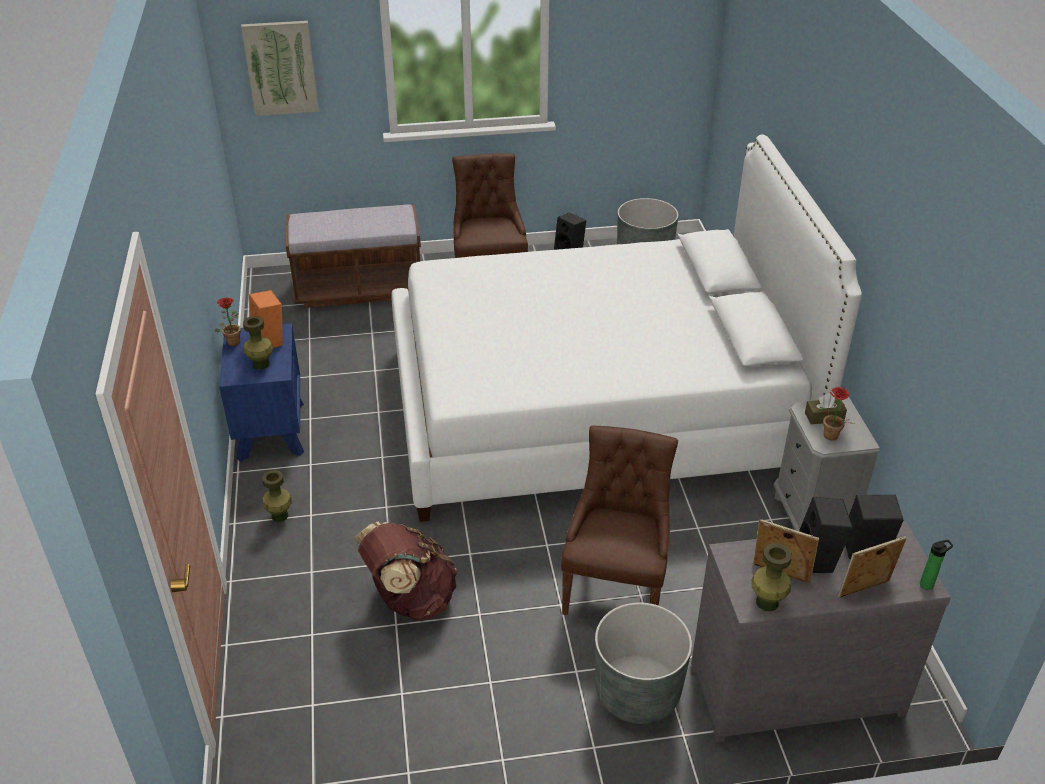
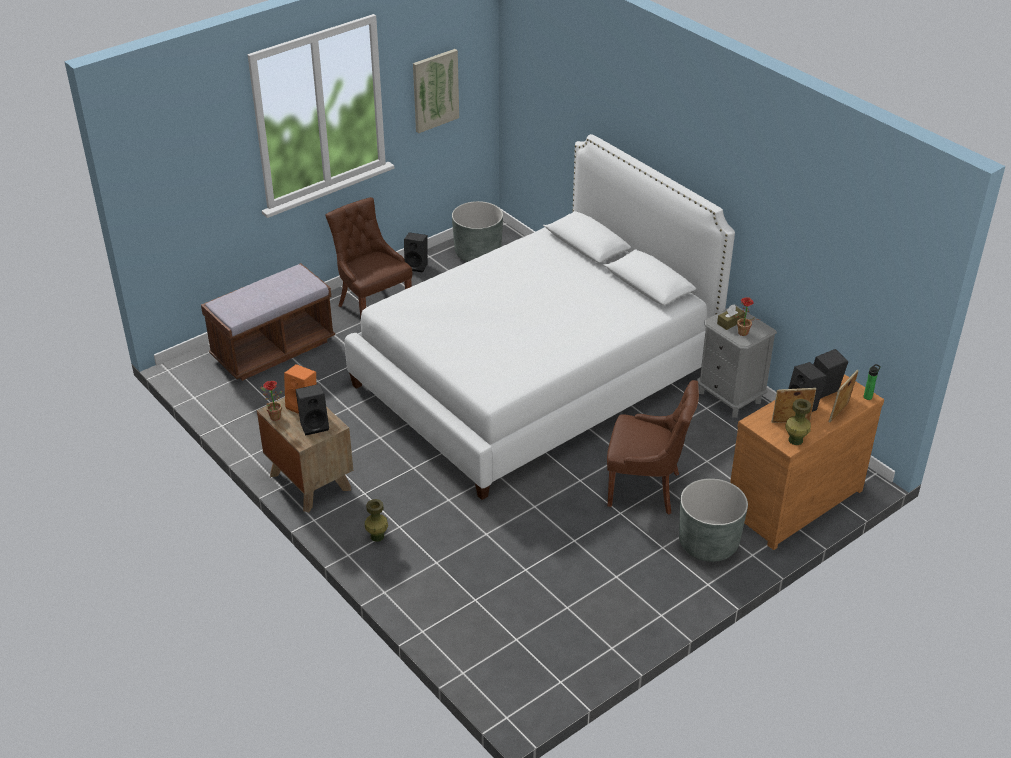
camera: 30 degrees left, 0 degrees up
blue nightstand [219,323,304,462] -> brown nightstand [257,397,353,512]
picture [241,21,319,116] -> picture moved to [413,49,459,133]
green vase [243,316,273,370] -> black speaker [295,384,329,436]
brown backpack [354,521,458,621] -> none
brown chair [561,426,678,615] -> brown chair turned 120 degrees clockwise [607,380,699,515]
grey dresser [691,522,951,742] -> brown dresser [730,374,884,550]

